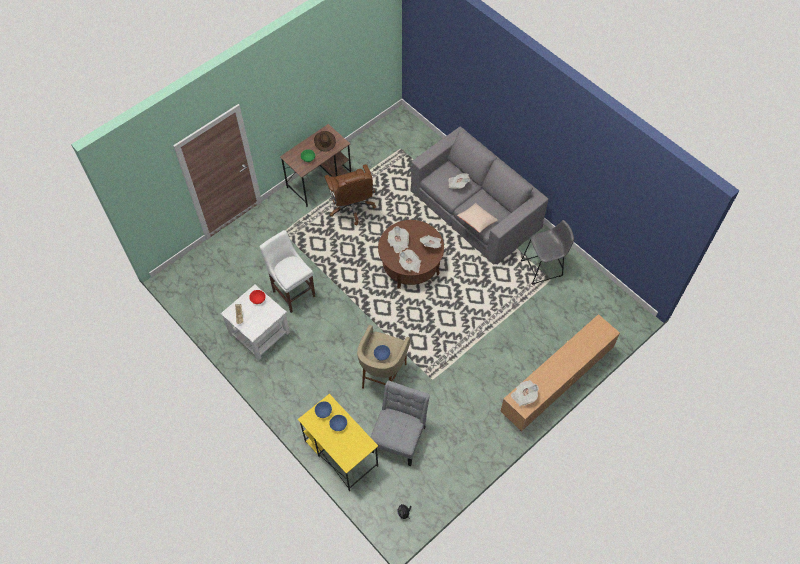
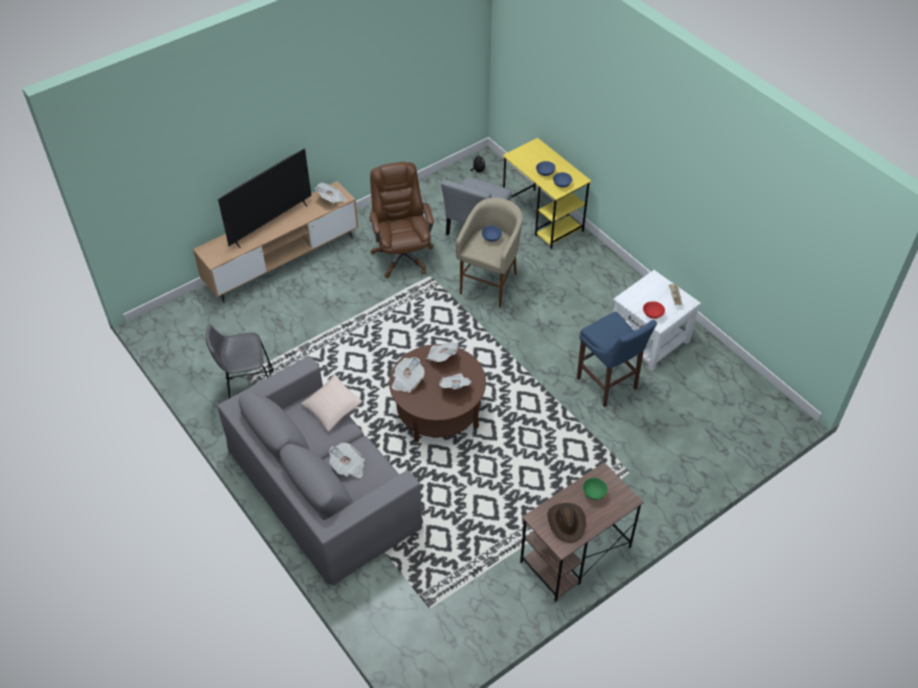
camera: 175 degrees left, 10 degrees down
white stool [260,230,316,313] -> blue stool [577,312,657,407]
brown office chair [325,164,376,225] -> brown office chair moved to [369,162,434,278]
none -> television [218,149,311,248]

